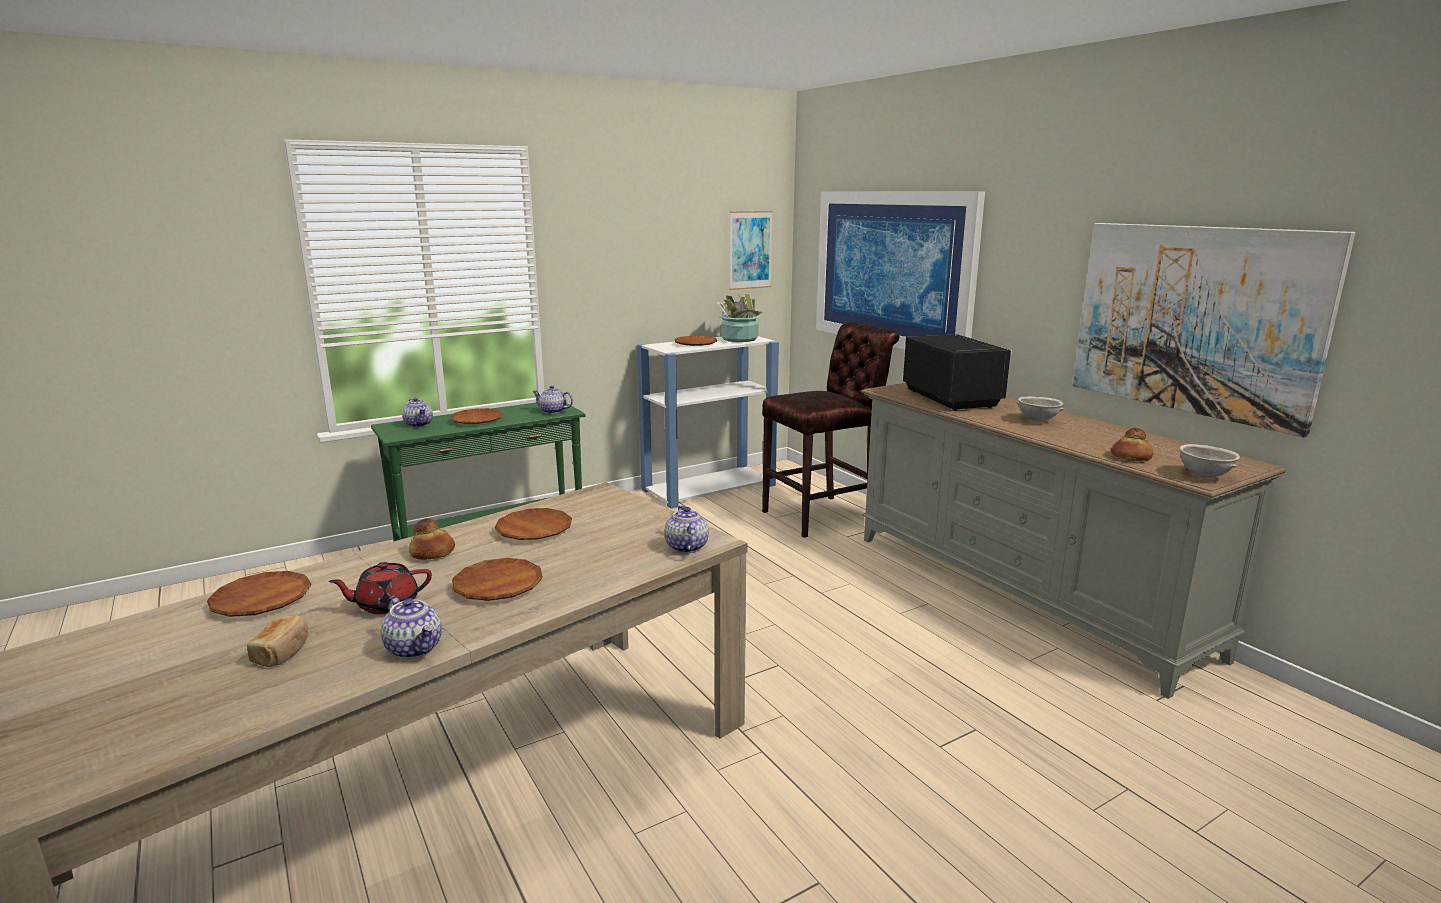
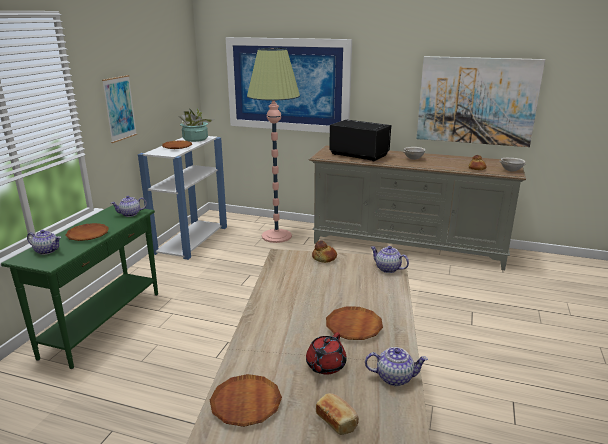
camera: 40 degrees left, 5 degrees up
bread [409,518,455,560] -> bread moved to [312,240,337,263]
brown plate [494,508,572,540] -> none
picture [730,211,773,290] -> picture moved to [102,75,137,143]
brown stool [762,322,899,538] -> floor lamp [247,48,300,243]

